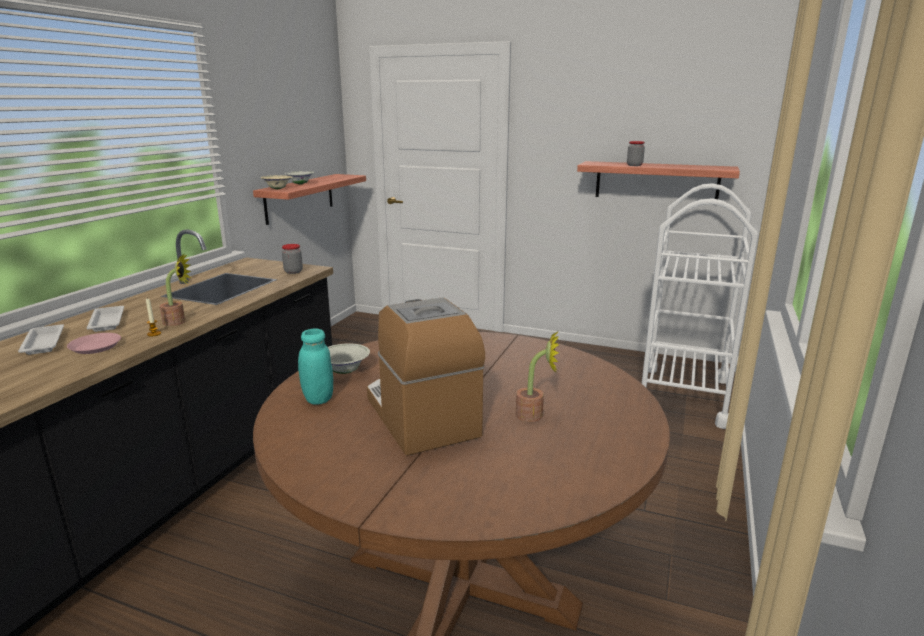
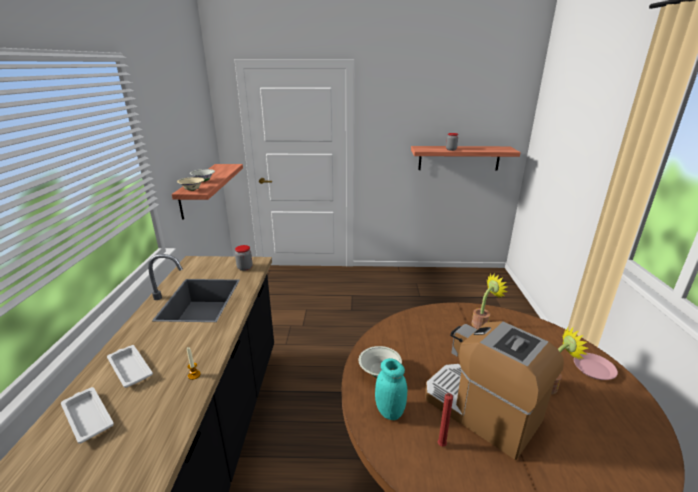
camera: 20 degrees left, 5 degrees up
pink plate [67,333,121,354] -> pink plate moved to [574,353,618,380]
potted plant [160,253,191,326] -> potted plant moved to [472,273,507,329]
white cart [642,183,758,429] -> none
none -> red candle [438,393,453,447]

